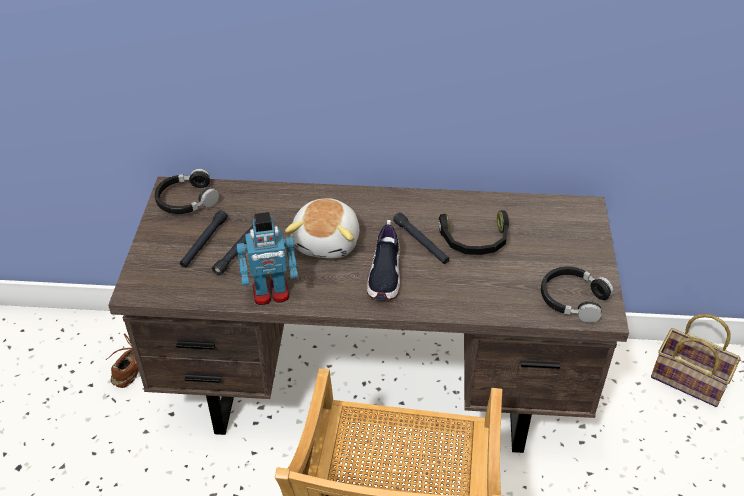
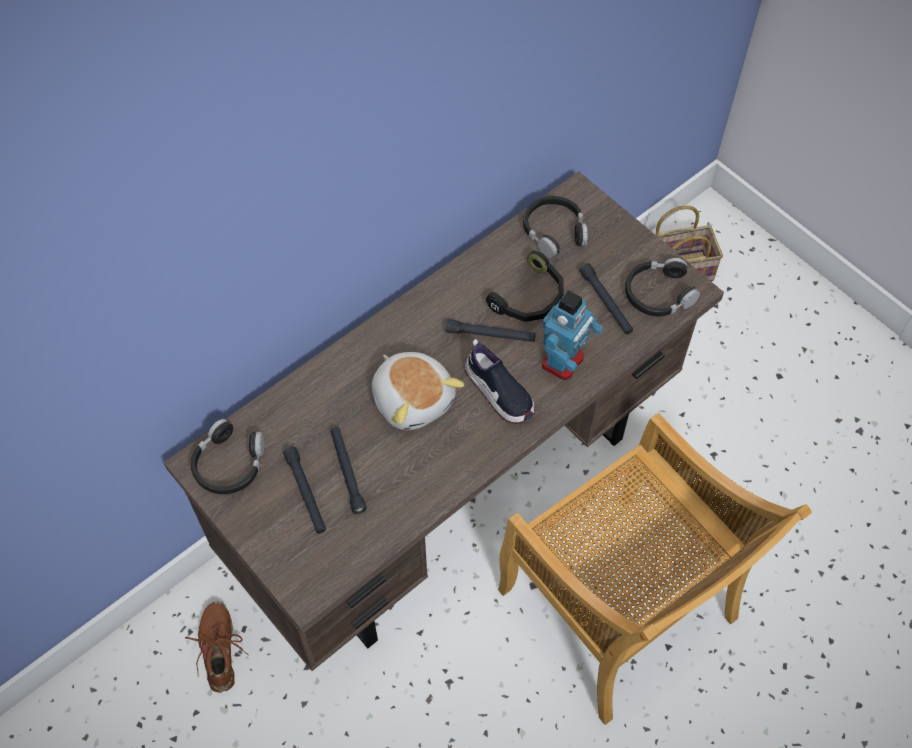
camera: 45 degrees left, 15 degrees up
toy robot [237,212,298,305] -> toy robot moved to [542,290,604,380]
none -> black headphones [523,196,588,258]
none -> black flashlight [579,263,633,334]

